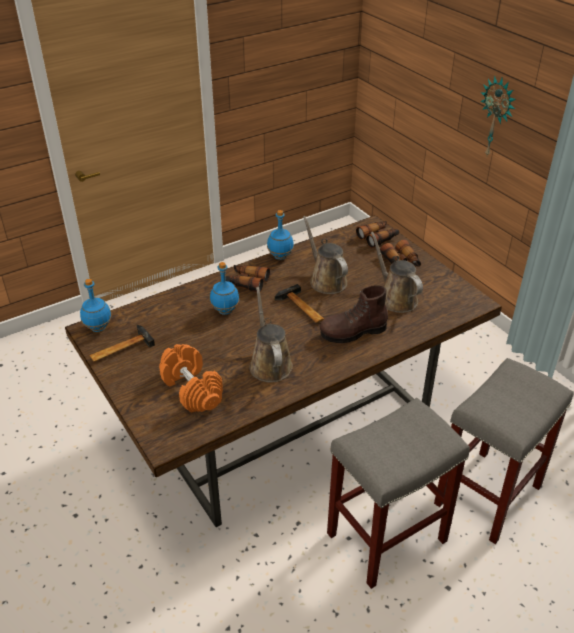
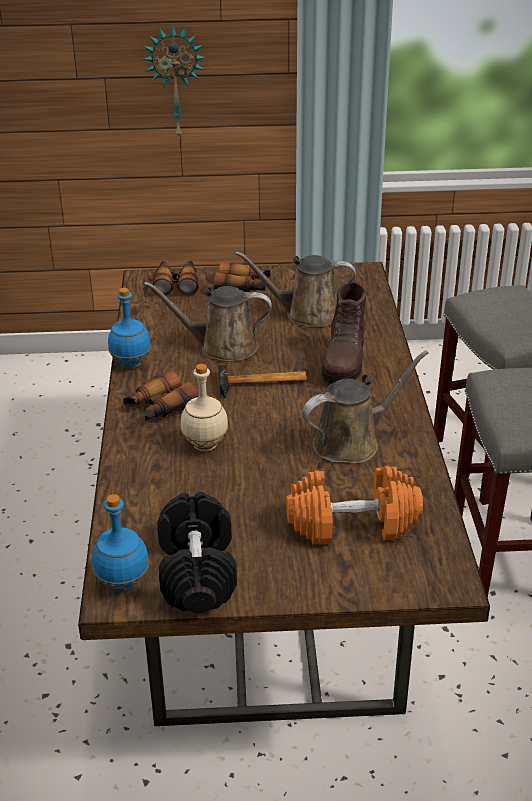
camera: 60 degrees left, 5 degrees down
hammer [89,325,155,362] -> black dumbbell [157,492,237,613]
blue bottle [210,262,239,315] -> beige bottle [181,364,228,451]
brown watering can [250,287,293,383] -> brown watering can turned 135 degrees clockwise [302,351,428,464]

